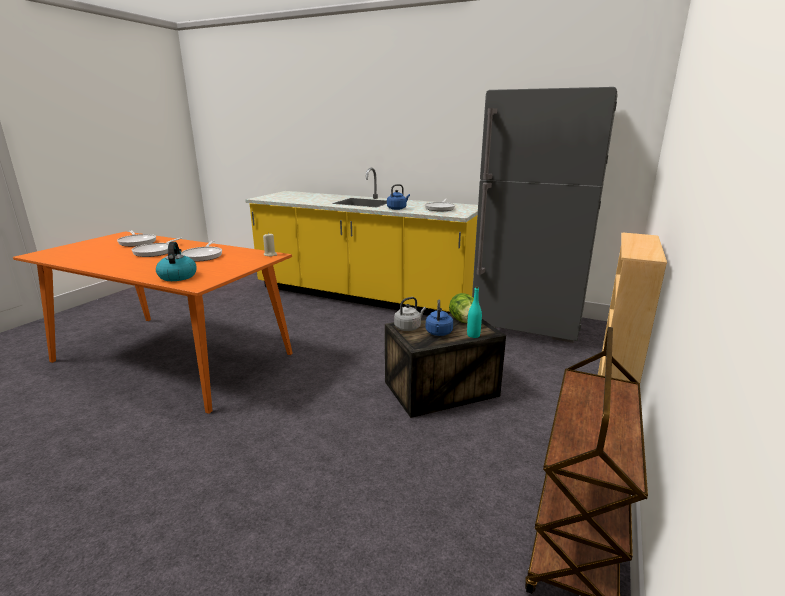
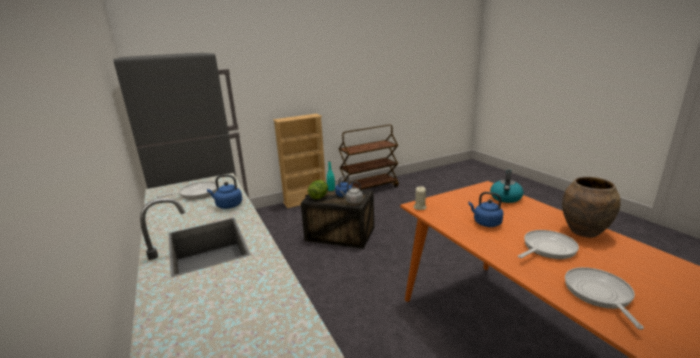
camera: 140 degrees left, 0 degrees up
frying pan [181,240,222,262] -> blue kettle [468,192,503,227]
none -> brown vase [562,177,621,238]

